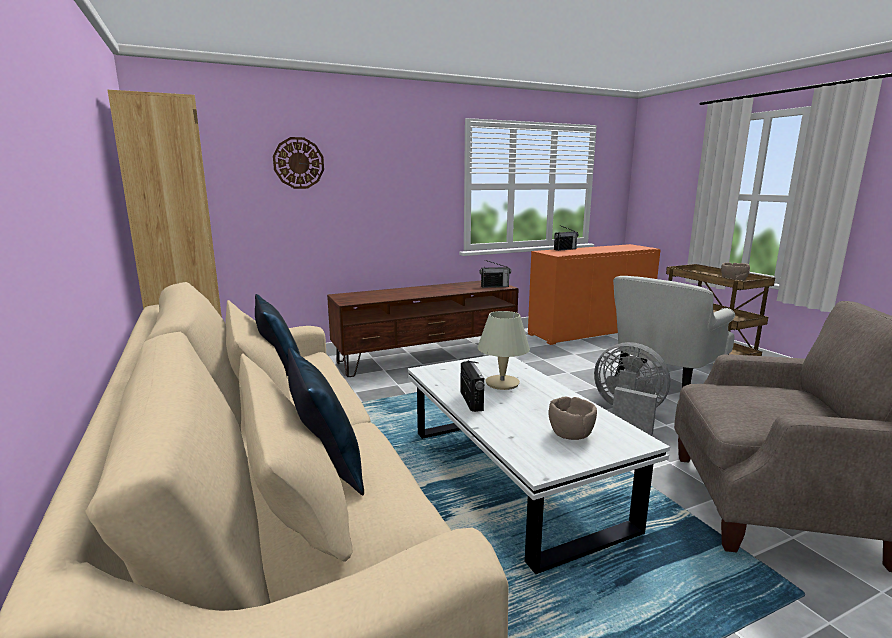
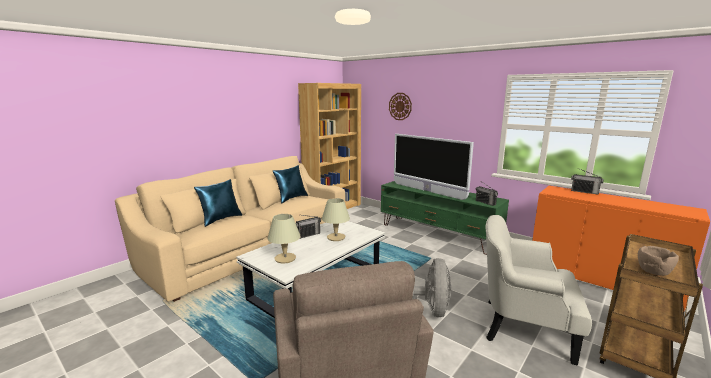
camera: 65 degrees right, 0 degrees up
brown tv stand [327,281,519,377] -> green tv stand [381,181,509,255]
brown bowl [548,397,597,440] -> beige table lamp [267,214,301,263]
none -> television [394,134,474,200]

